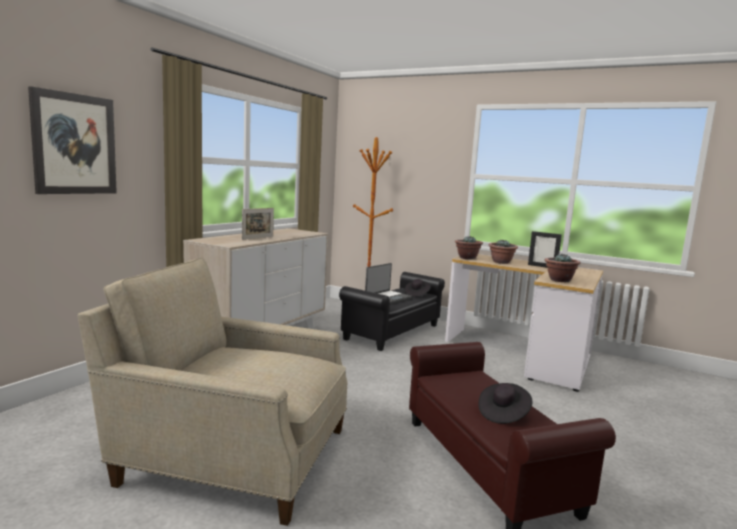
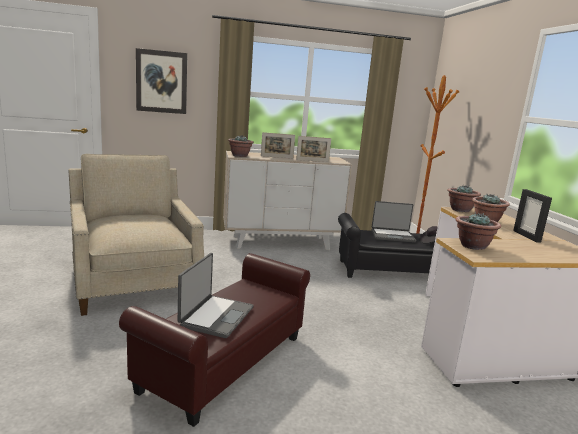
camera: 50 degrees right, 5 degrees up
black hat [478,383,532,424] -> laptop [178,253,253,338]
none -> potted plant [228,135,254,157]
none -> picture frame [296,136,331,162]

